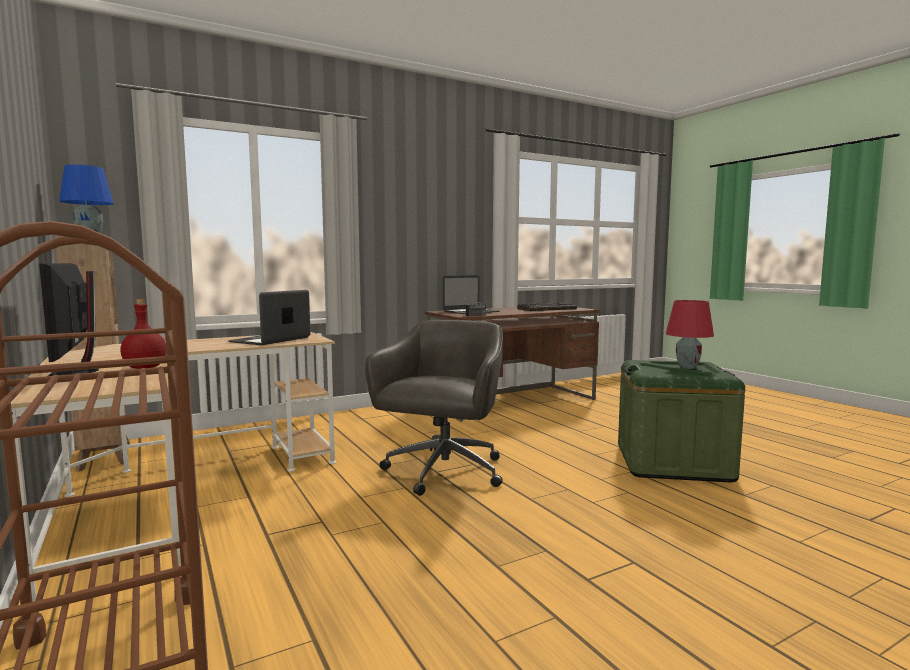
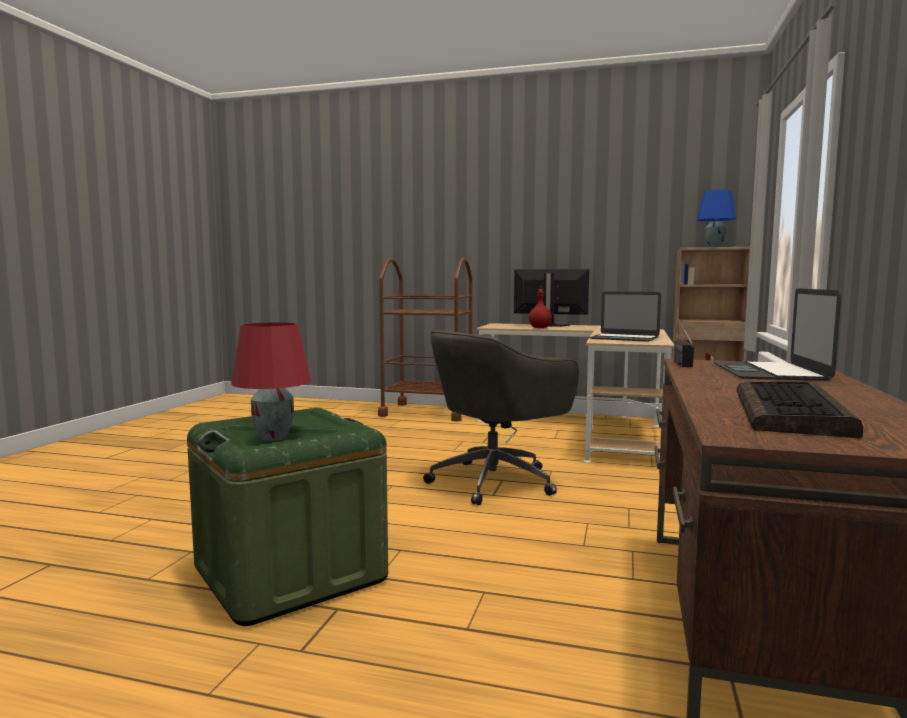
camera: 135 degrees right, 0 degrees up
laptop [228,290,311,345] -> laptop turned 135 degrees clockwise [589,291,661,342]
grey office chair [365,320,503,496] -> grey office chair turned 75 degrees clockwise [423,330,579,505]

